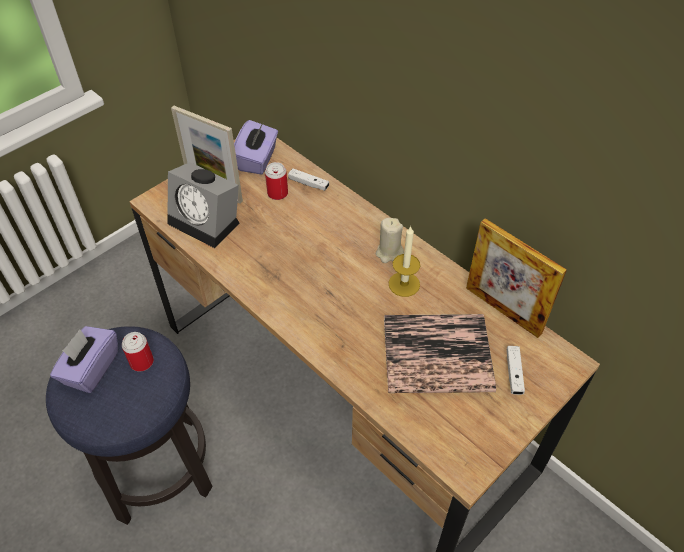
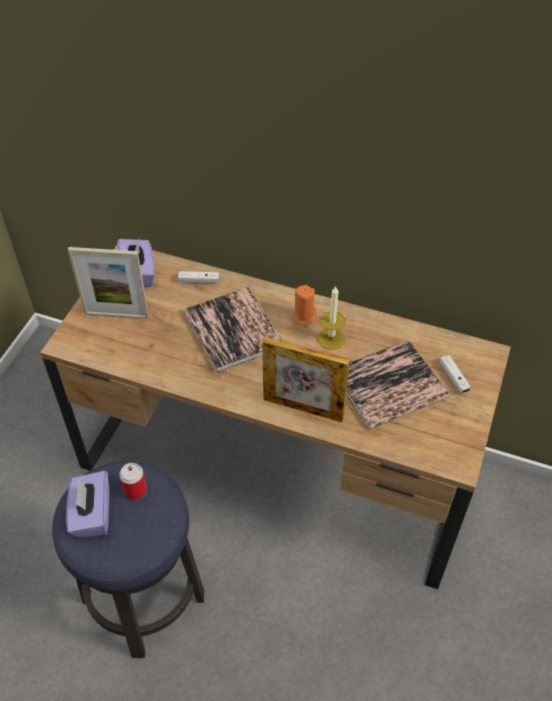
camera: 25 degrees left, 0 degrees up
alarm clock [167,162,240,248] -> none
can [265,162,288,200] -> none
beige candle [376,218,404,263] -> orange candle [292,285,317,327]
picture frame [466,218,567,338] -> picture frame moved to [262,337,350,422]
none -> book [184,287,283,373]

